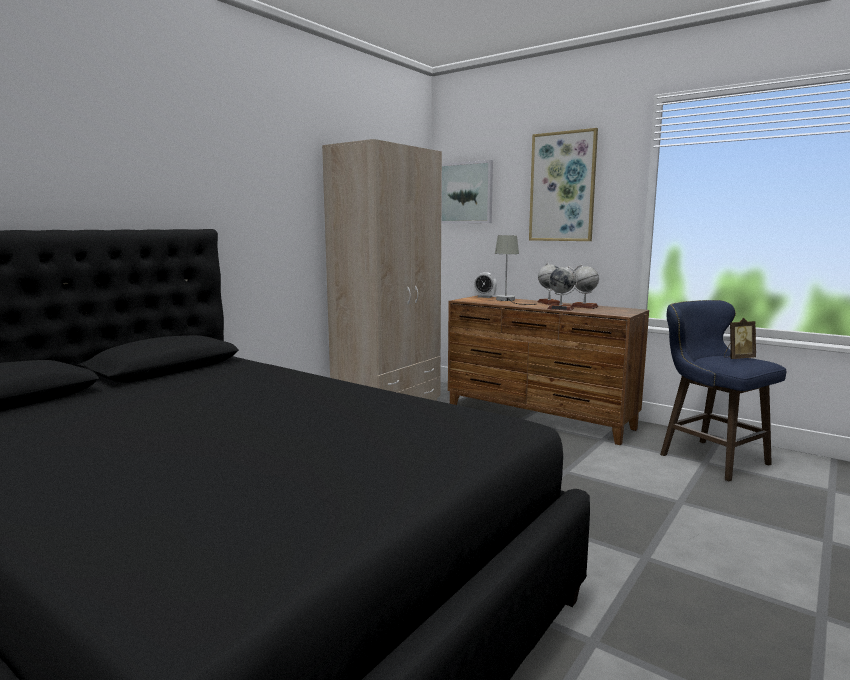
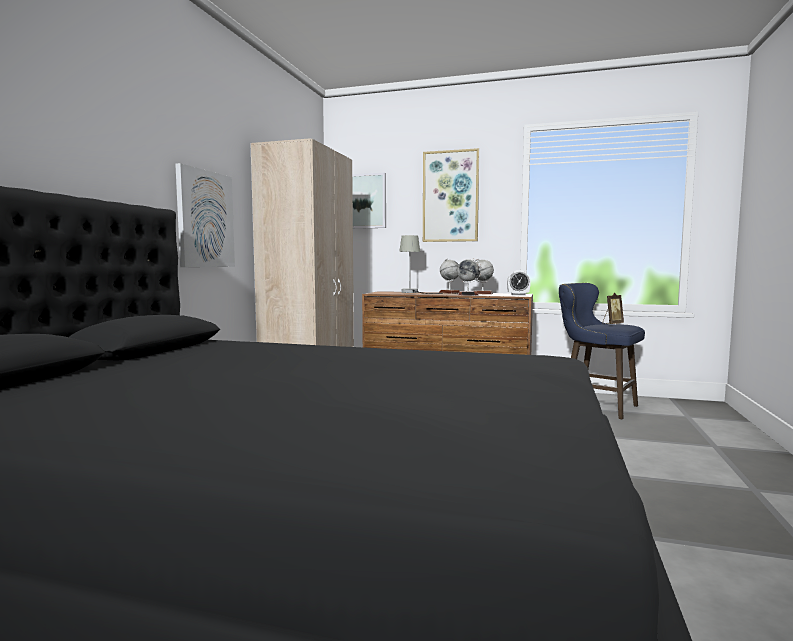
camera: 20 degrees left, 5 degrees down
alarm clock [474,272,497,298] -> alarm clock moved to [507,270,531,295]
none -> picture [175,163,235,267]

